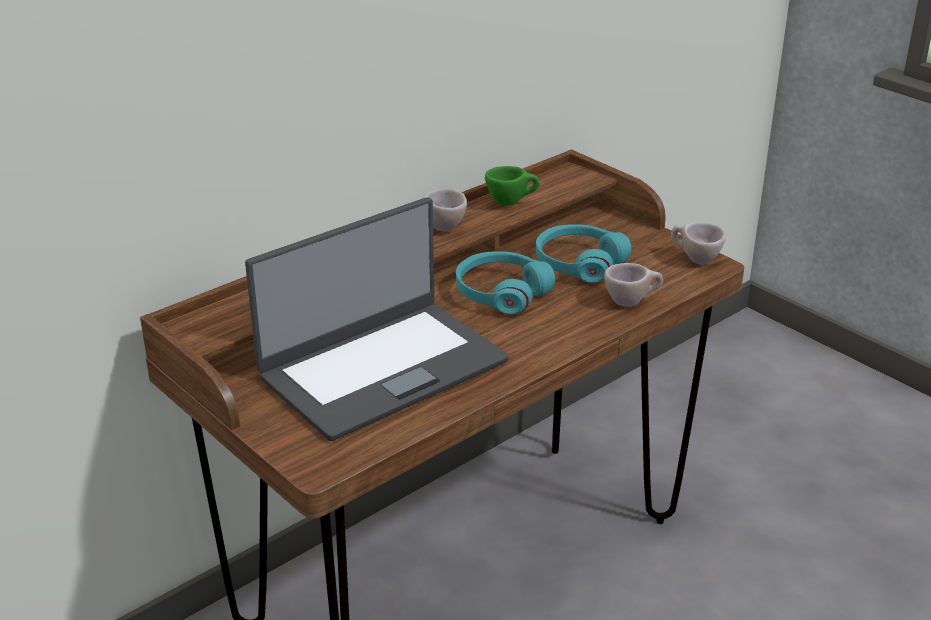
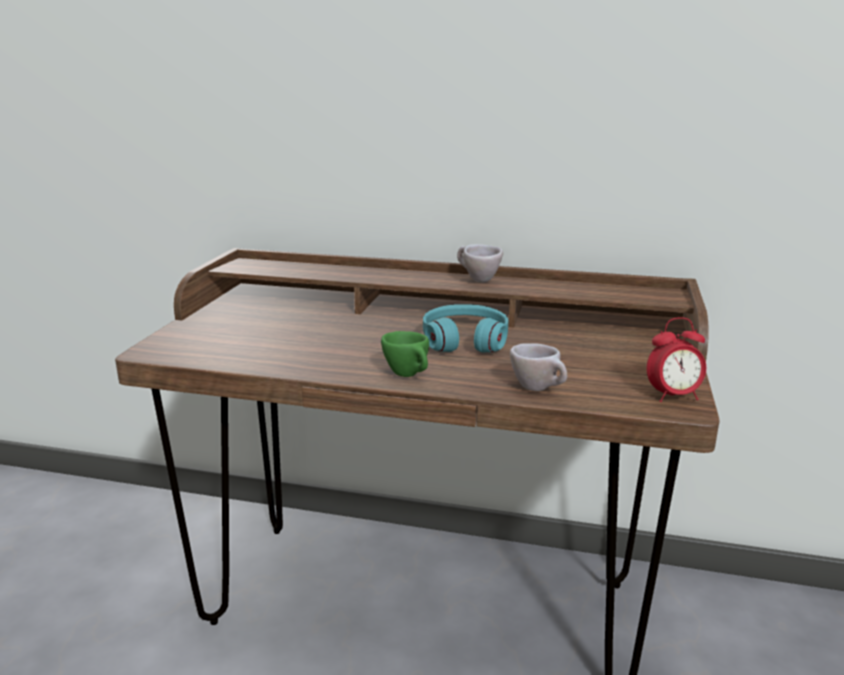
camera: 55 degrees right, 10 degrees down
laptop [245,197,509,441] -> none
green cup [485,166,540,206] -> green cup moved to [381,331,429,377]
turquoise headphones [536,224,631,283] -> none
beige cup [671,222,726,265] -> alarm clock [647,317,706,402]

